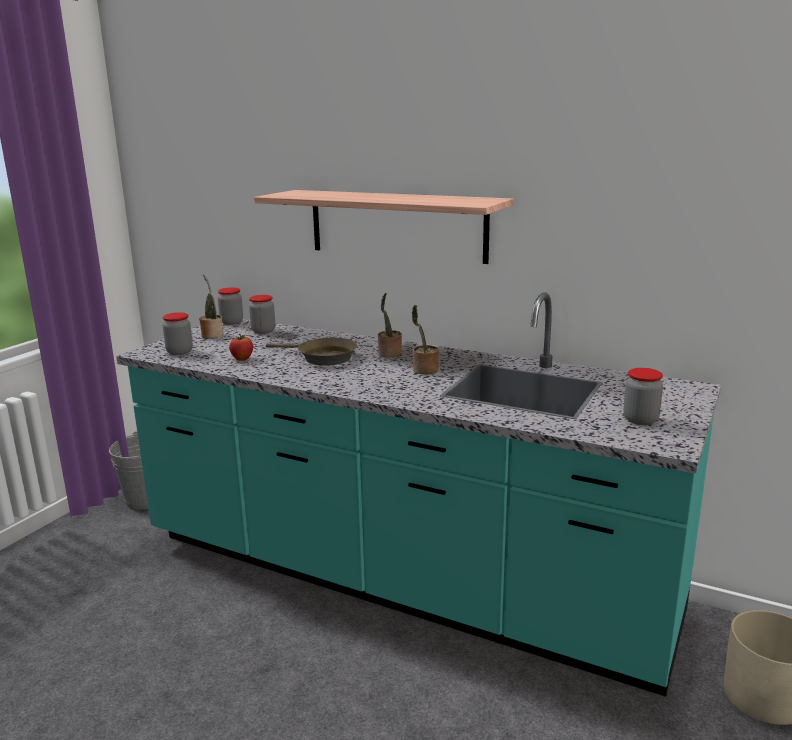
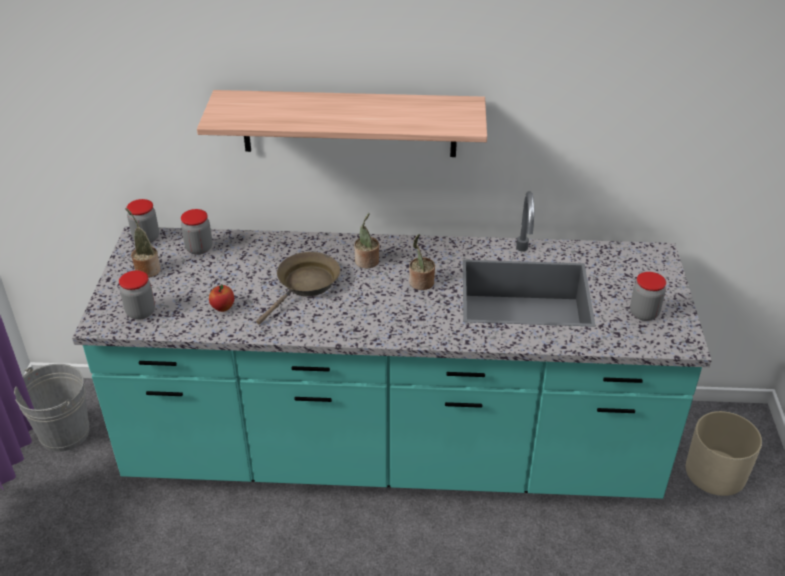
camera: 25 degrees left, 20 degrees up
brown frying pan [266,338,358,366] -> brown frying pan turned 60 degrees counterclockwise [256,252,340,325]

